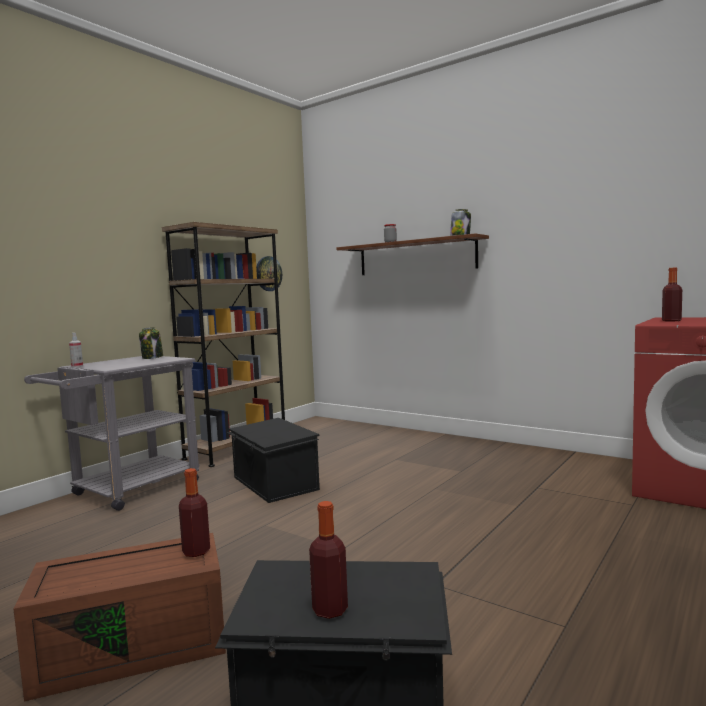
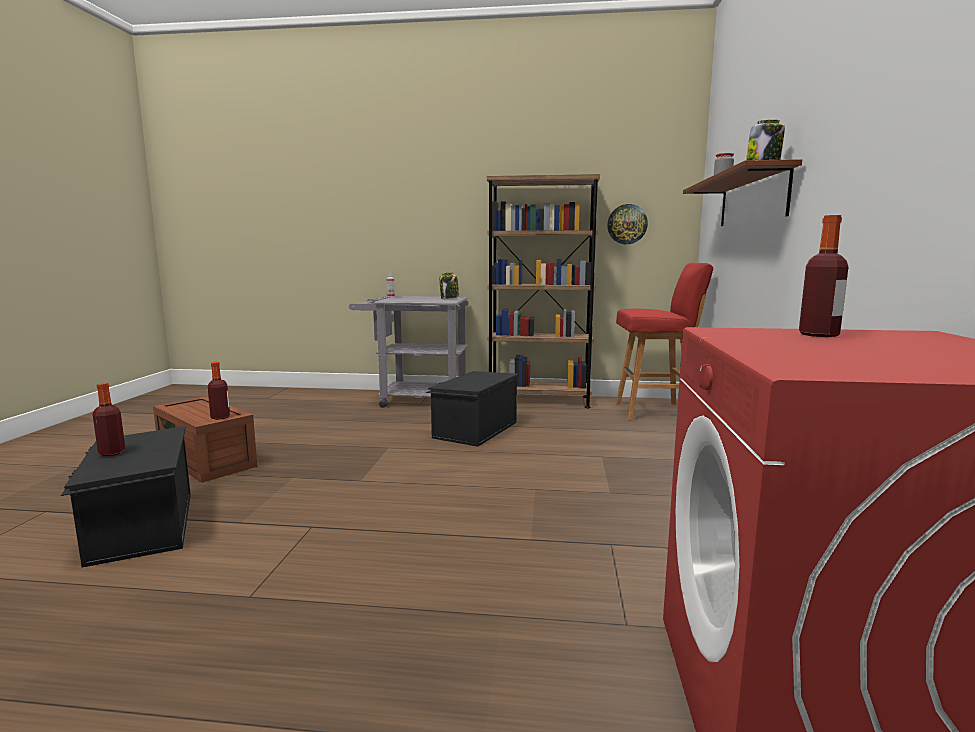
camera: 60 degrees right, 5 degrees up
none -> red stool [616,262,713,420]

